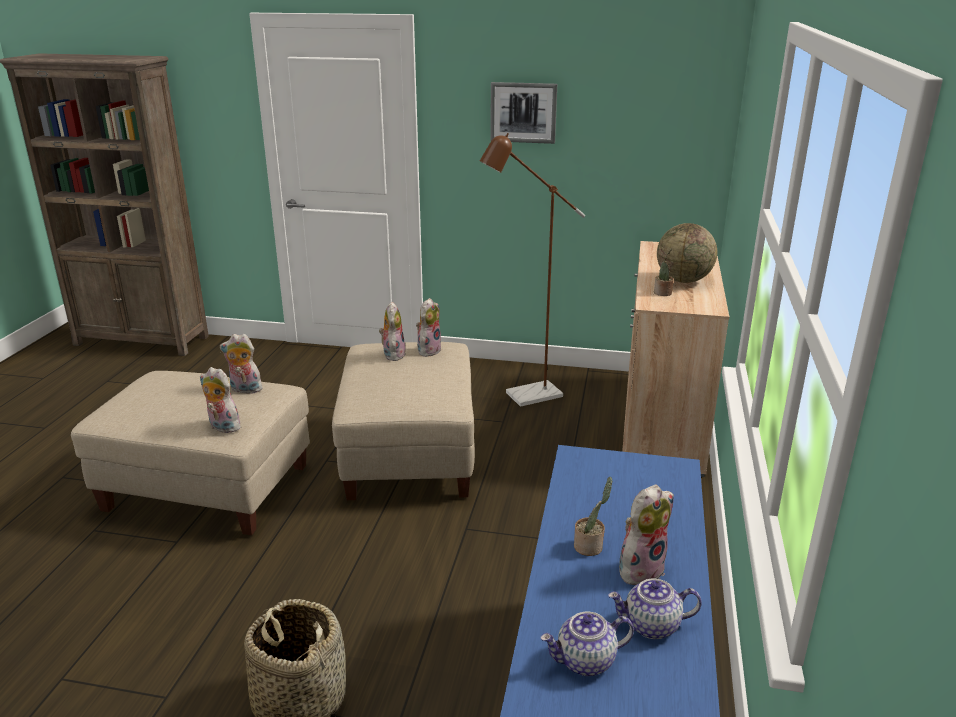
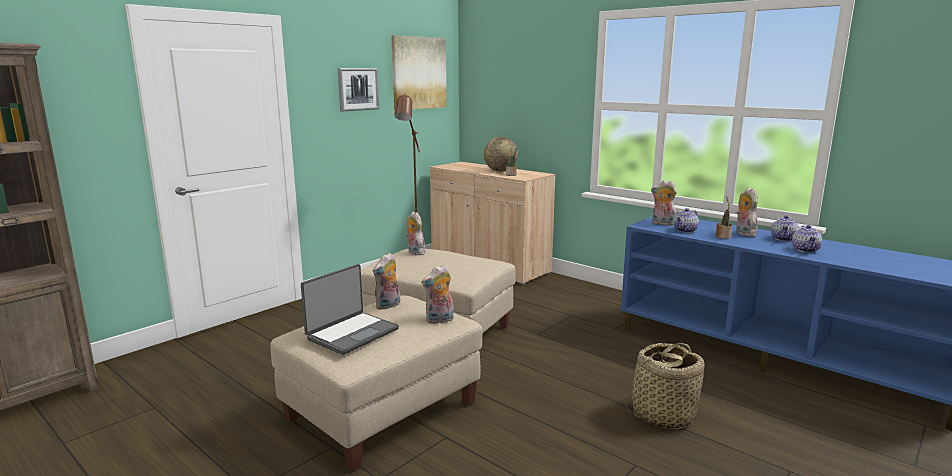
camera: 60 degrees left, 10 degrees down
plush toy [379,302,406,361] -> plush toy moved to [651,180,677,225]
none -> laptop [301,264,399,355]
none -> picture [391,35,447,110]
none -> teapot [674,208,699,233]

